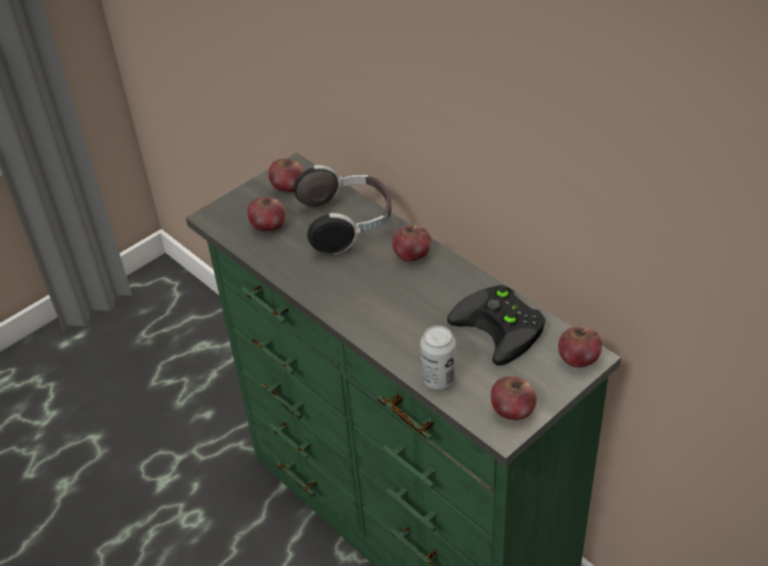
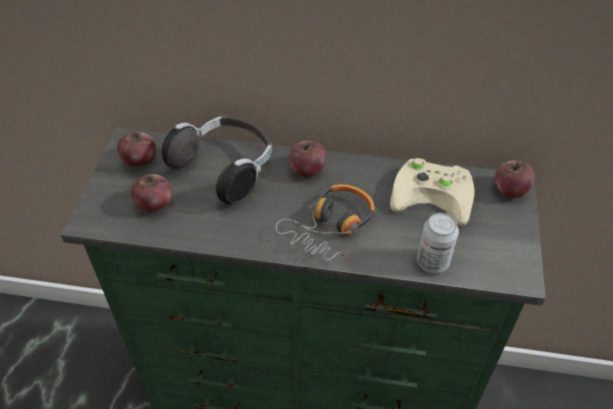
camera: 40 degrees left, 5 degrees up
black game controller [447,285,546,366] -> beige game controller [390,158,475,226]
apple [491,376,537,420] -> none
none -> headphones [275,184,375,260]

